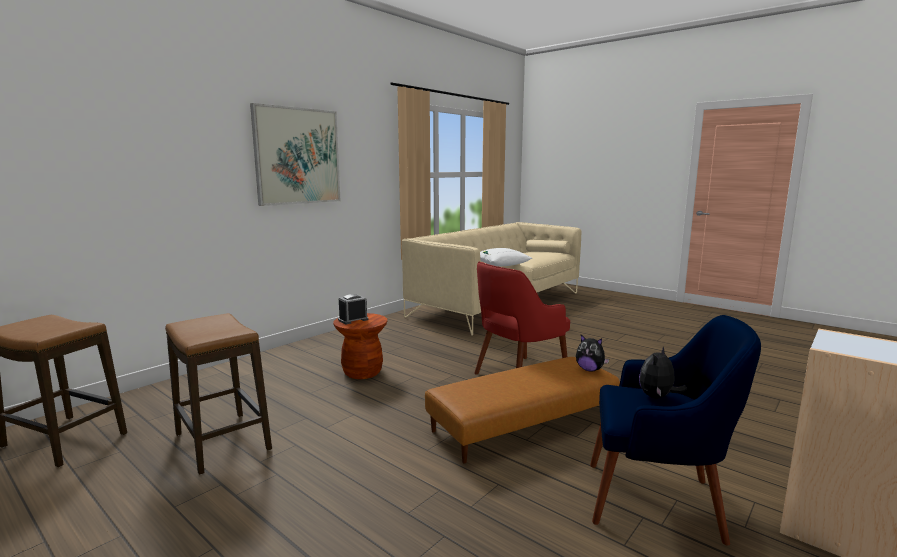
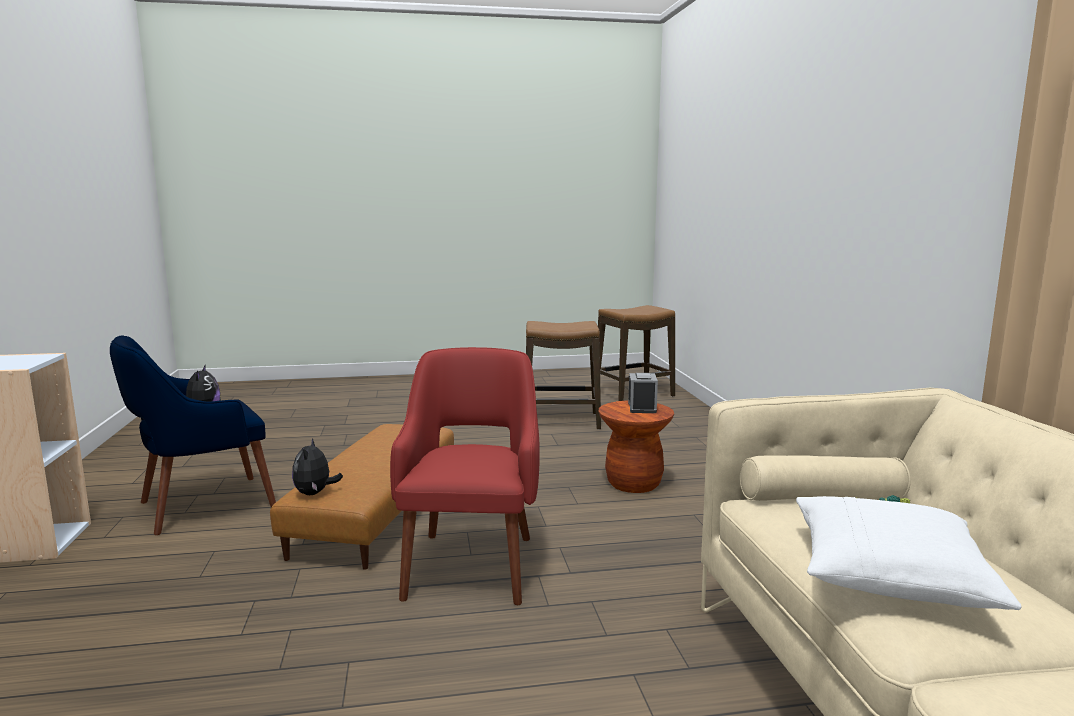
camera: 130 degrees right, 0 degrees up
picture [250,103,341,206] -> none
plush toy [576,335,609,372] -> plush toy turned 75 degrees counterclockwise [292,438,343,495]

